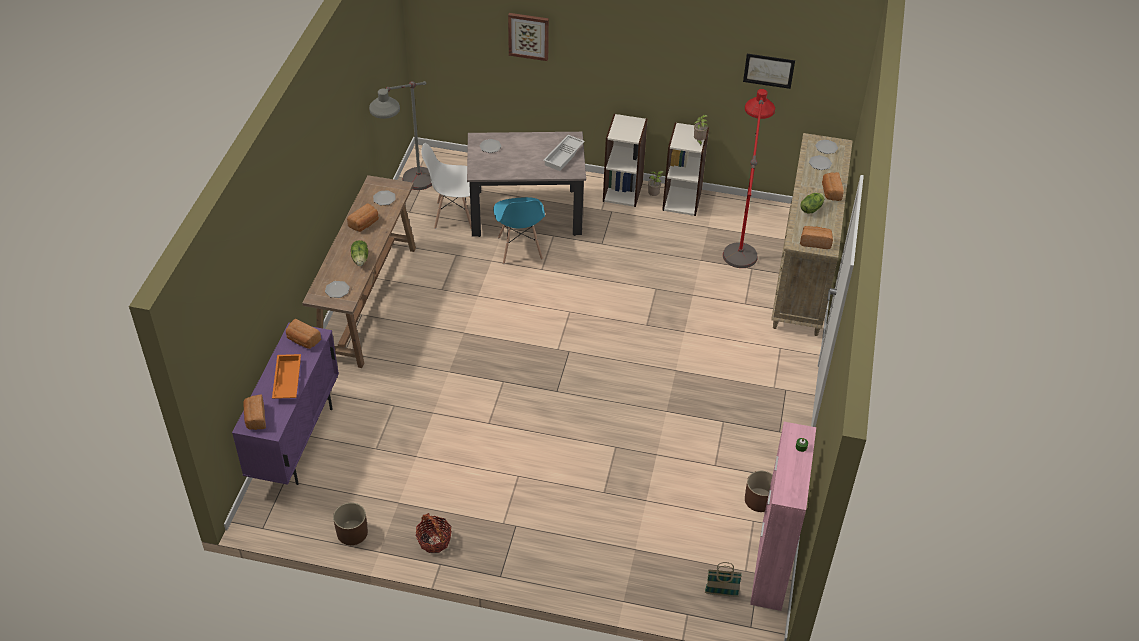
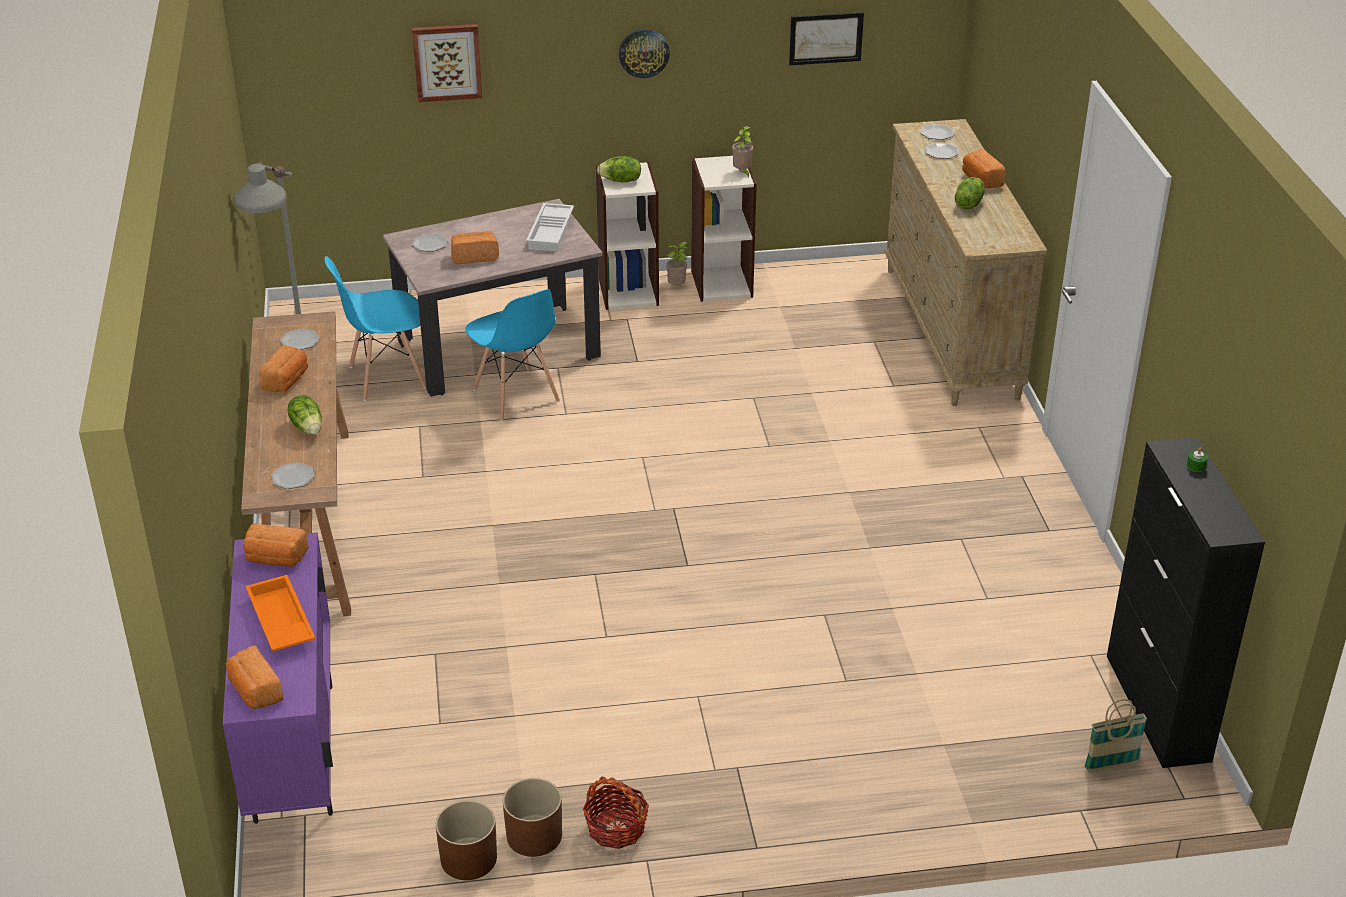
camera: 20 degrees left, 10 degrees down
white chair [421,143,471,229] -> blue chair [325,256,426,401]
red floor lamp [723,89,775,268] -> none
brown planter [745,471,773,512] -> brown planter moved to [503,778,562,857]
pink cabinet [750,422,816,611] -> black cabinet [1107,437,1265,768]
bread [800,226,833,249] -> bread moved to [451,232,499,264]
none -> lettuce [597,156,641,183]
none -> wall clock [619,29,670,78]

